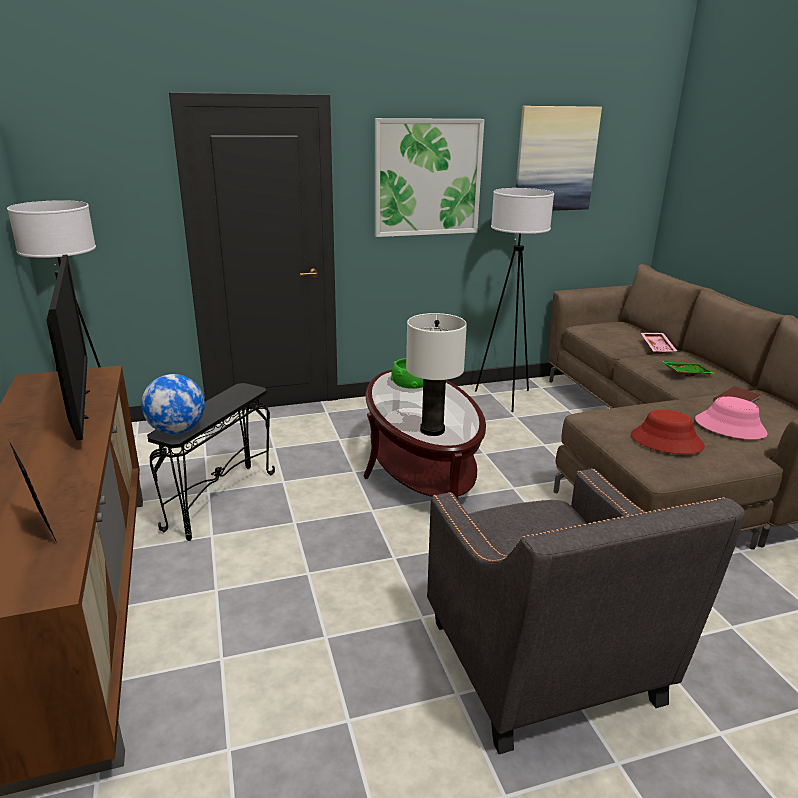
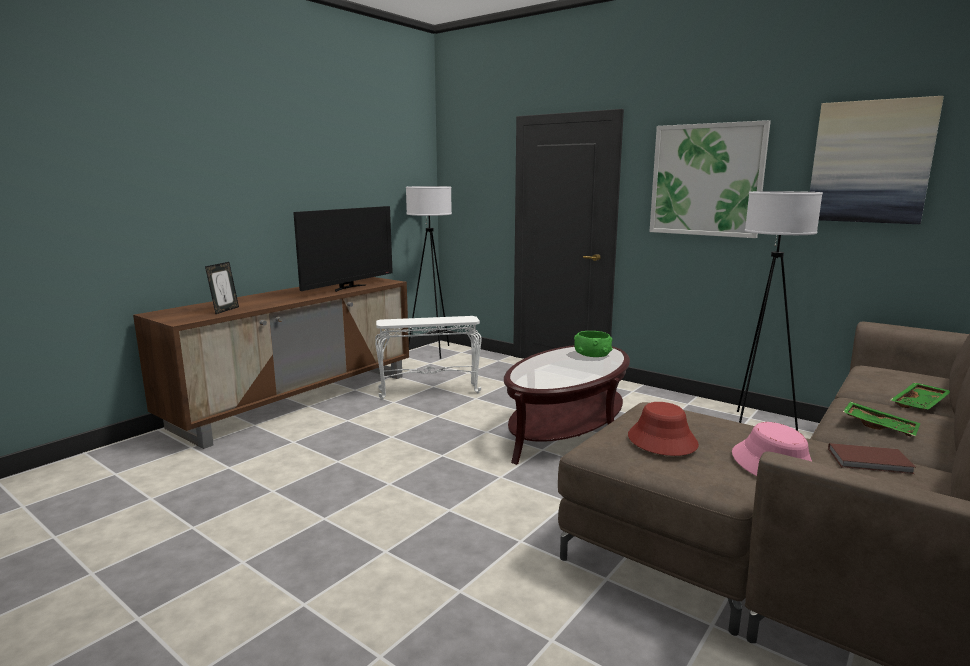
camera: 55 degrees right, 10 degrees down
globe [141,374,205,434] -> none
black side table [147,383,275,541] -> white side table [375,316,482,399]
white table lamp [406,313,467,436] -> none
grey armchair [427,469,745,754] -> none
pink tray [641,333,677,354] -> green tray [891,382,950,410]

